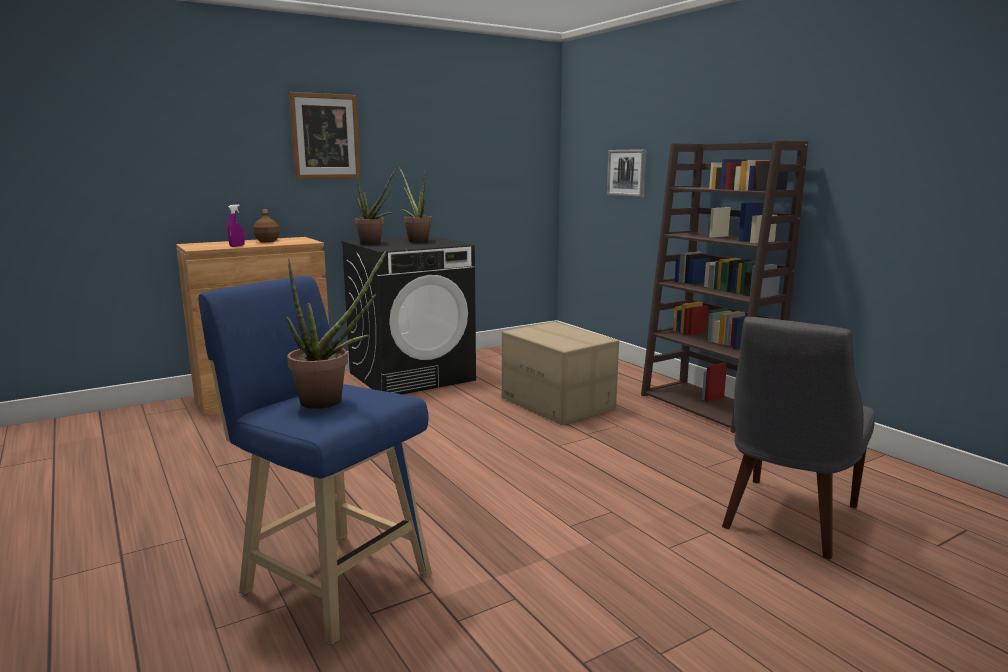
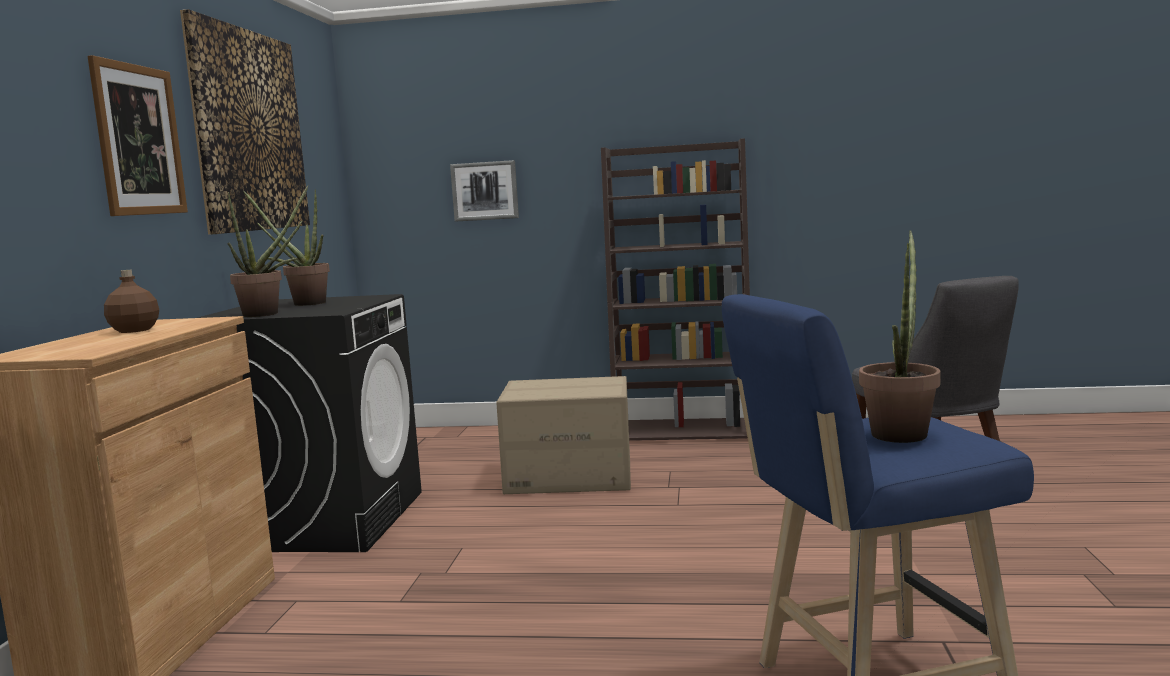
camera: 50 degrees left, 5 degrees down
purple spray bottle [228,204,245,247] -> none
none -> picture [180,9,310,235]

